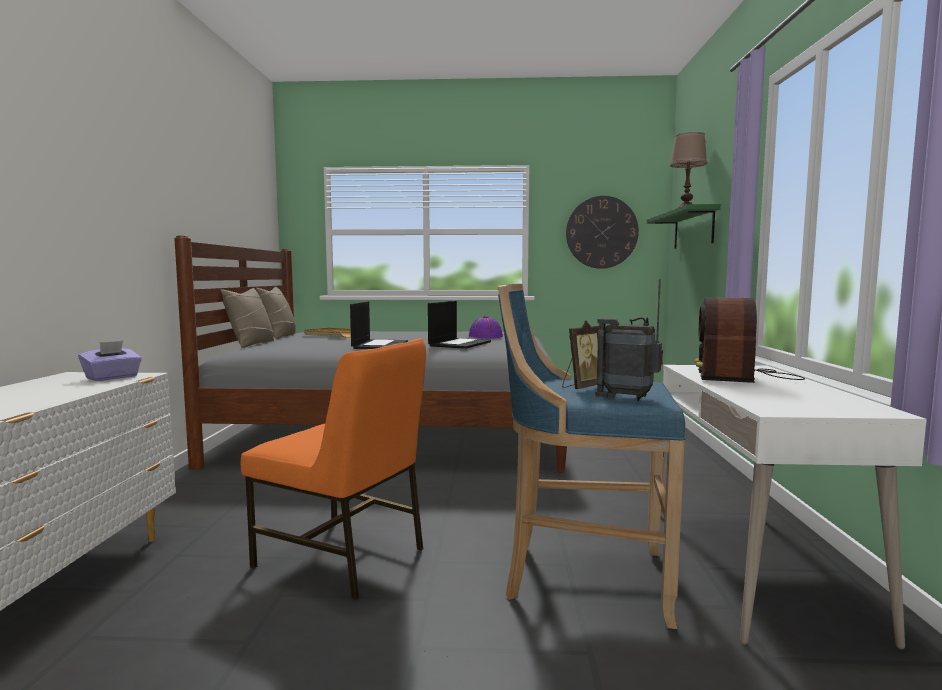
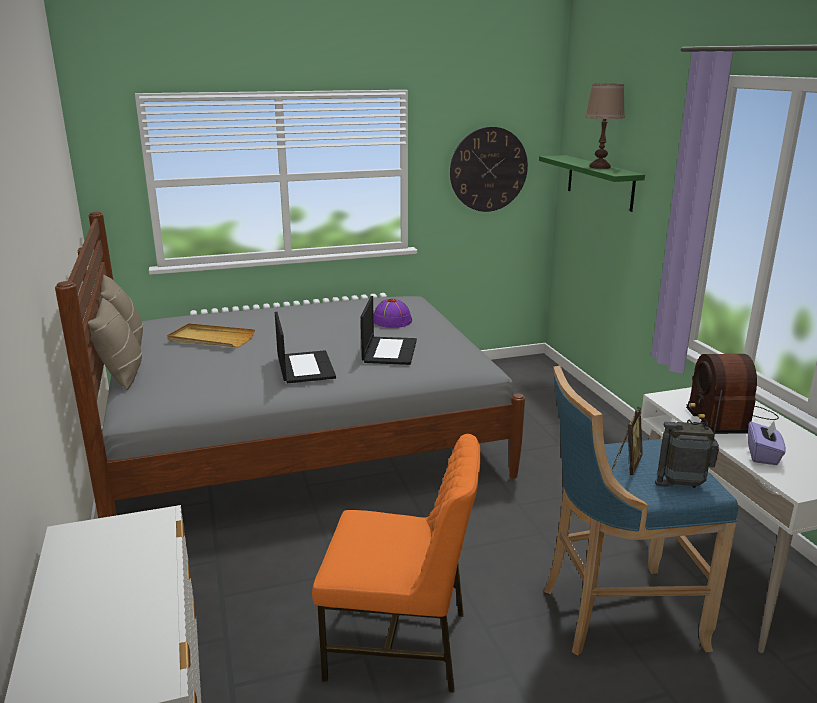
camera: 20 degrees left, 15 degrees up
purple tissue box [78,341,142,381] -> purple tissue box moved to [748,421,786,465]

